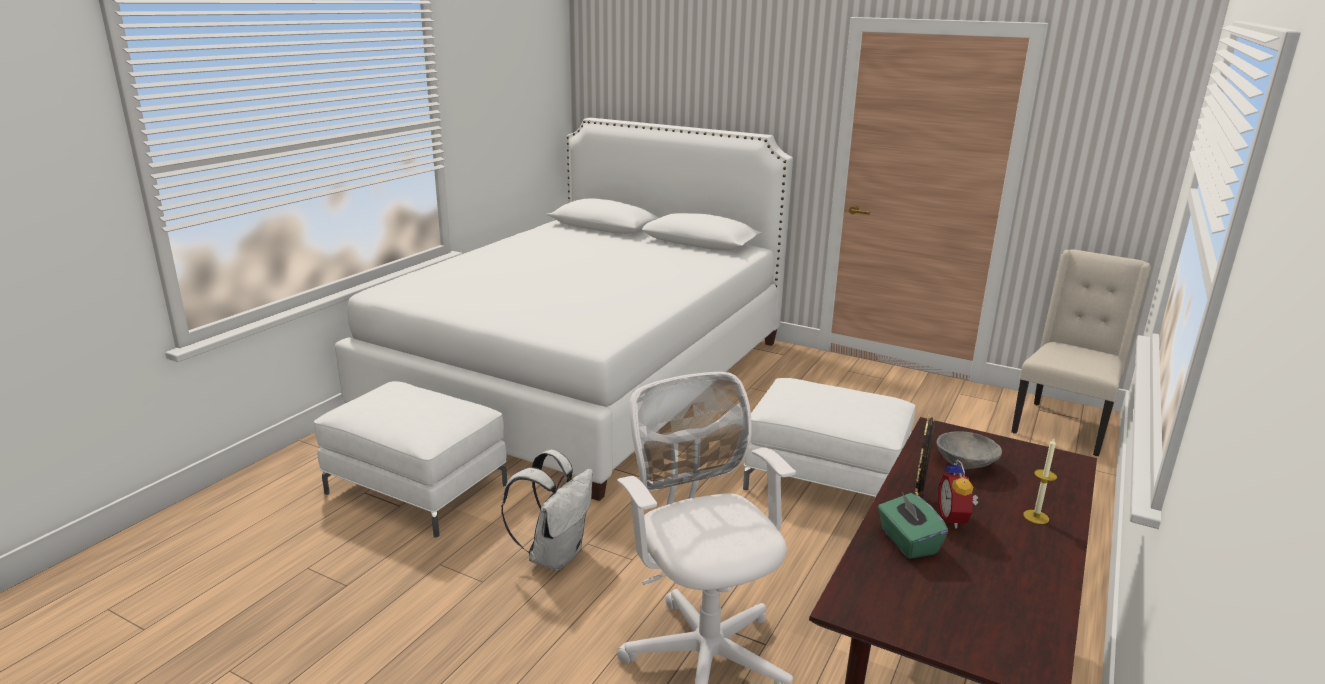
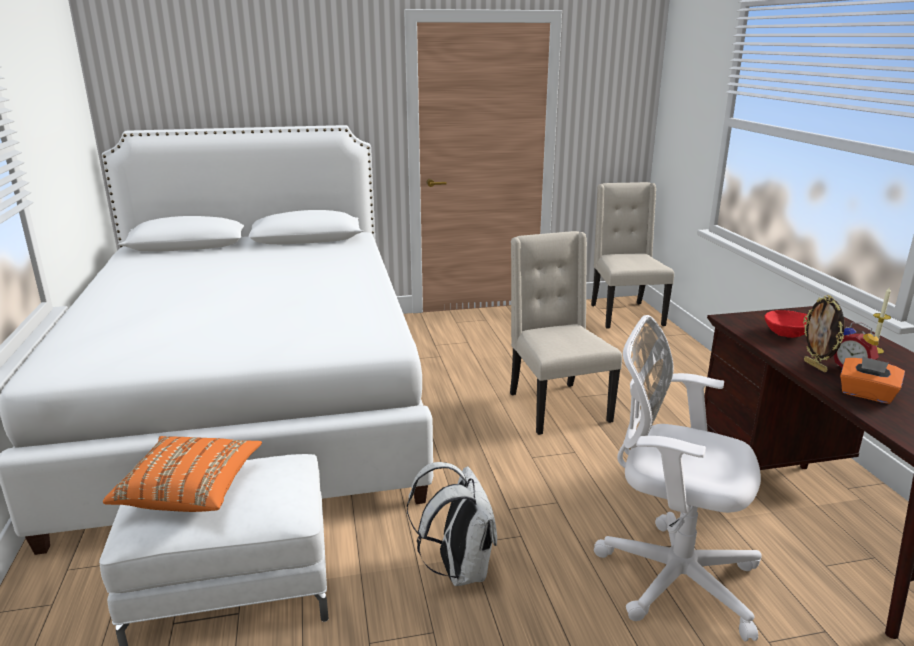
camera: 40 degrees left, 0 degrees up
white ottoman [743,378,915,497] -> beige chair [510,231,622,435]
green tissue box [878,493,948,559] -> orange tissue box [840,356,905,404]
grey bowl [936,431,1002,469] -> red bowl [765,310,808,338]
none -> orange pillow [103,436,262,512]

